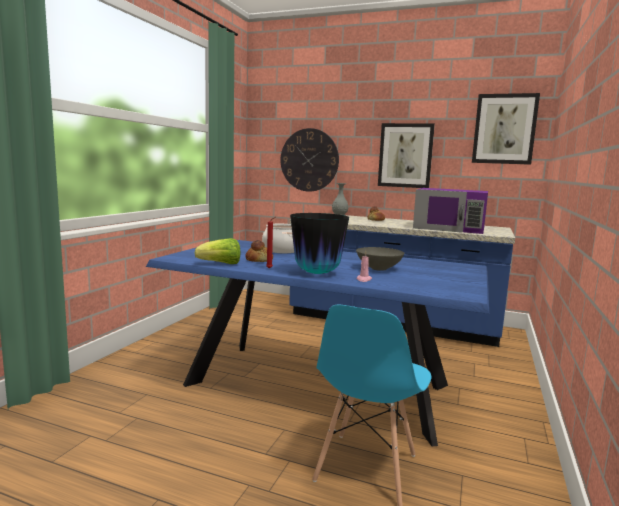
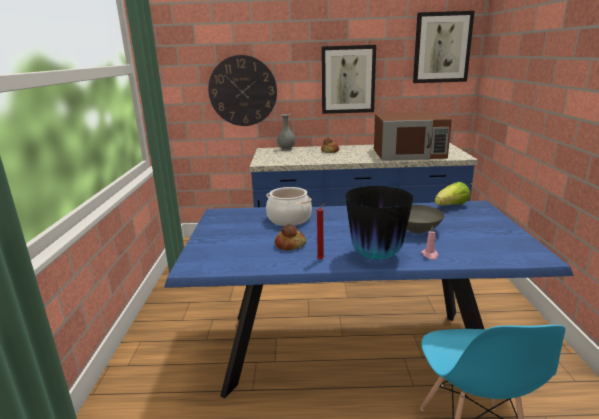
camera: 20 degrees left, 10 degrees up
lettuce [195,238,240,264] -> lettuce moved to [435,182,470,205]
purple microwave [413,188,488,234] -> brown microwave [374,112,452,161]

